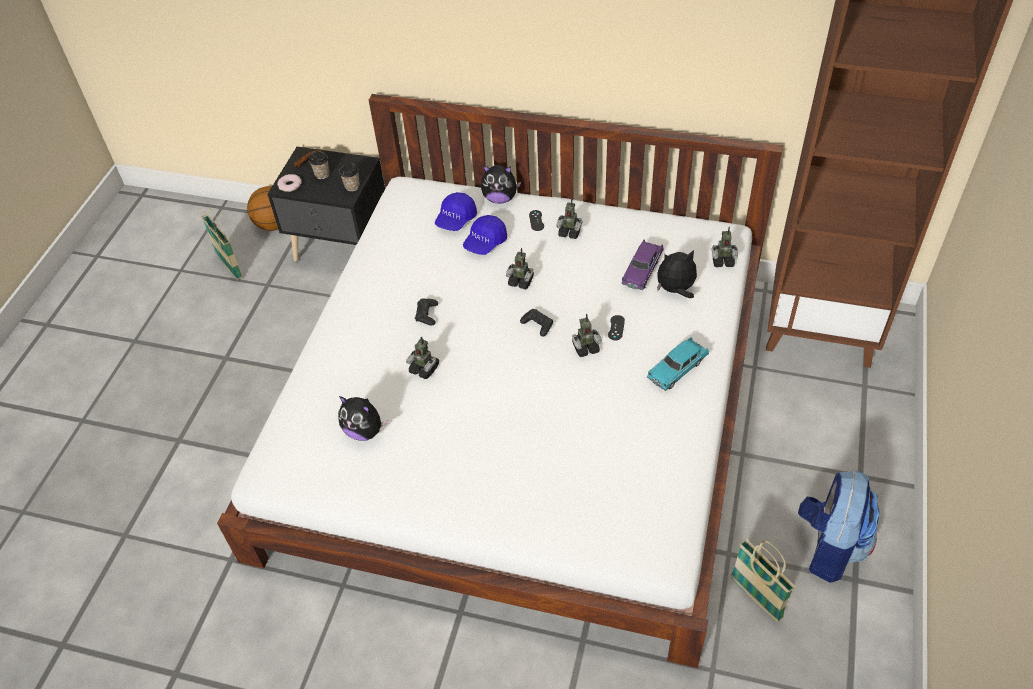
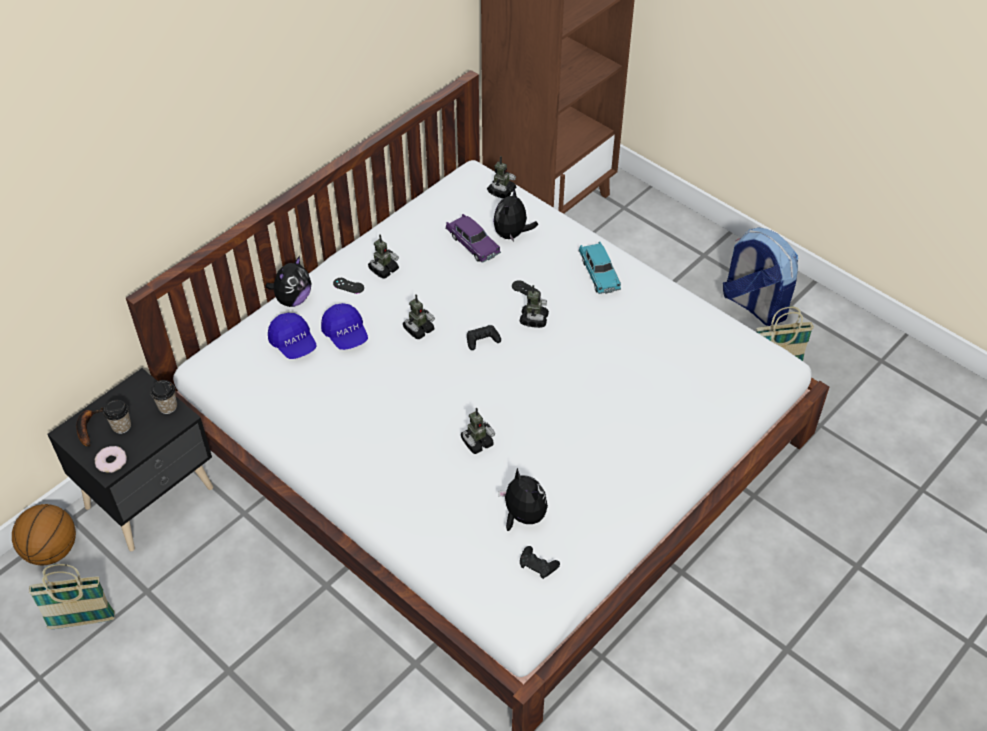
camera: 65 degrees left, 0 degrees up
plush toy [338,396,389,441] -> plush toy turned 90 degrees counterclockwise [498,468,548,531]
black game controller [415,298,438,325] -> black game controller moved to [520,546,560,579]

